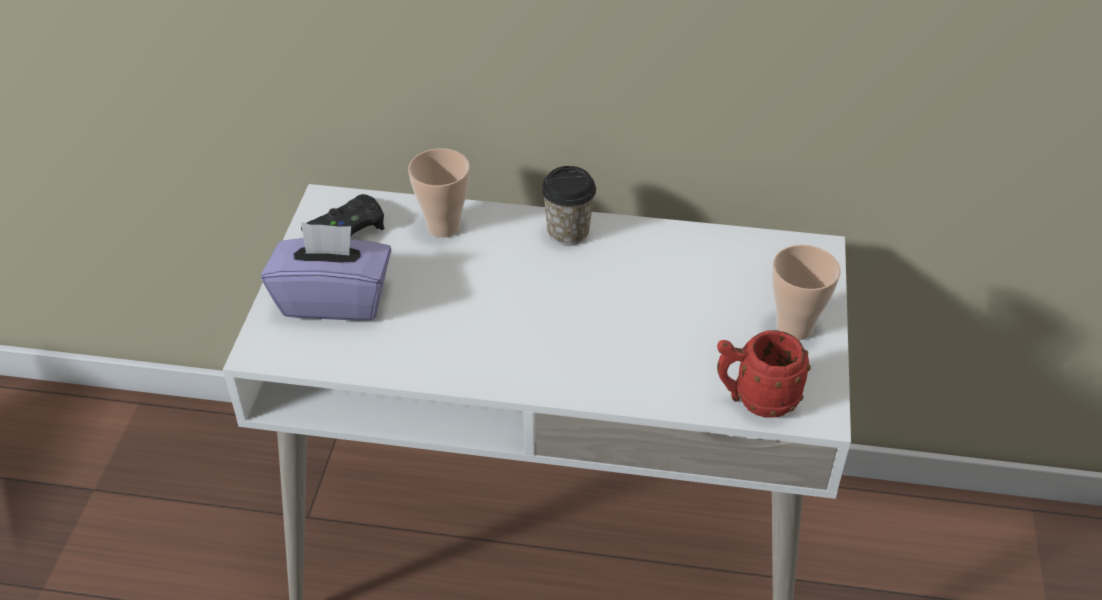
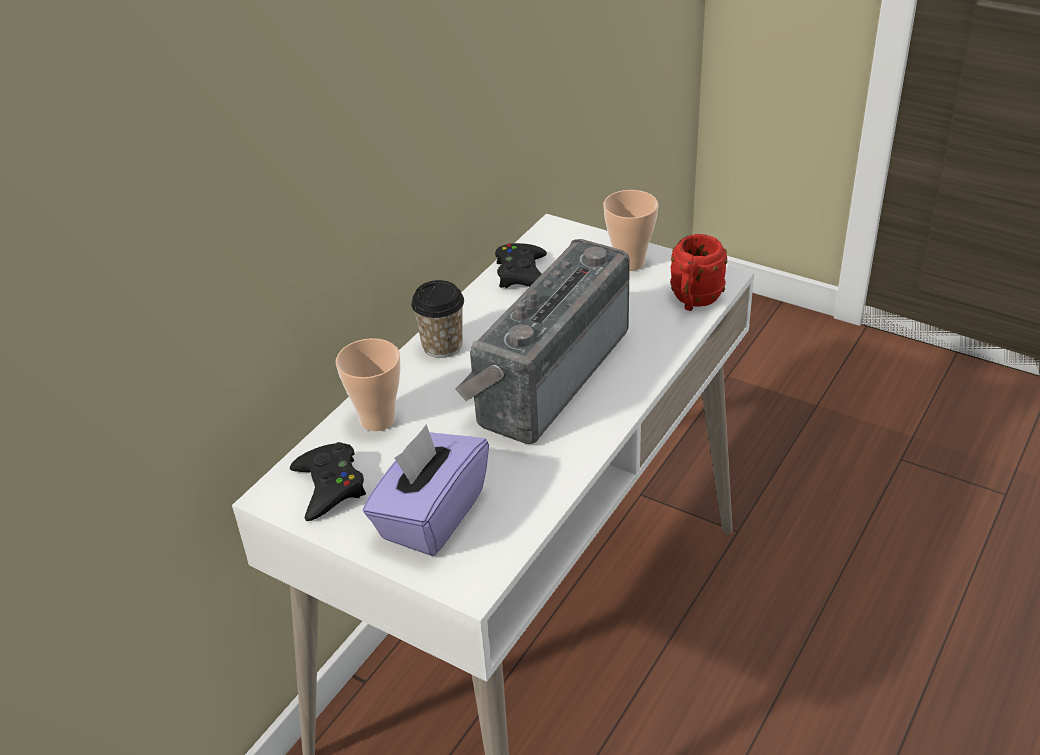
camera: 65 degrees left, 5 degrees down
none -> radio [455,239,630,444]
none -> black game controller [495,243,547,288]

